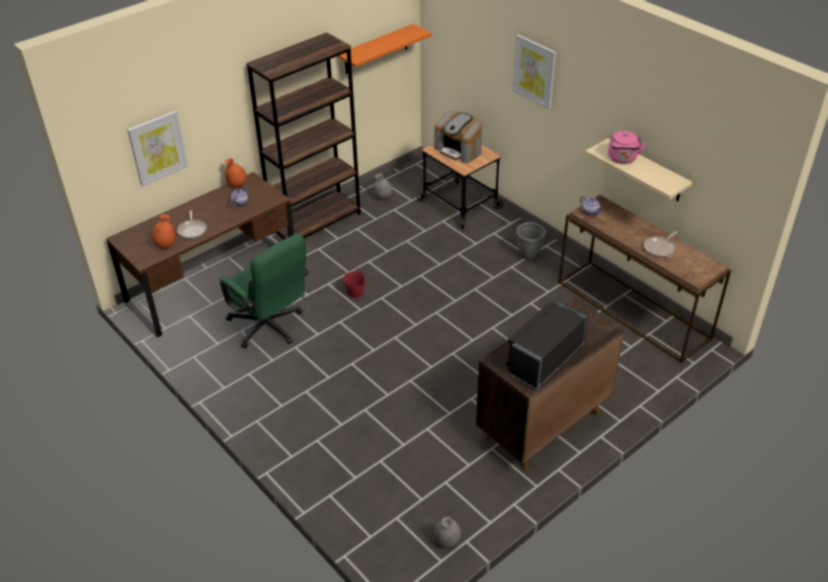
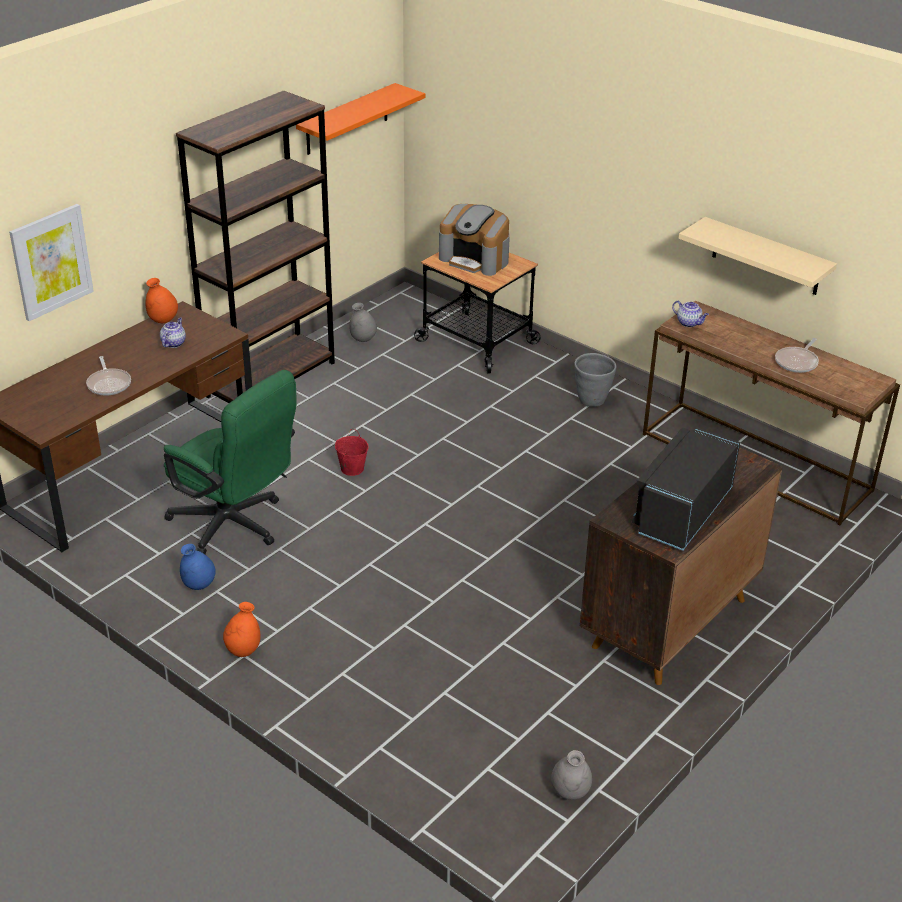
camera: 10 degrees left, 5 degrees down
orange vase [152,214,176,249] -> orange vase moved to [223,602,260,657]
picture [513,34,556,110] -> none
pink kettle [608,131,646,164] -> none
none -> blue vase [180,544,216,590]

